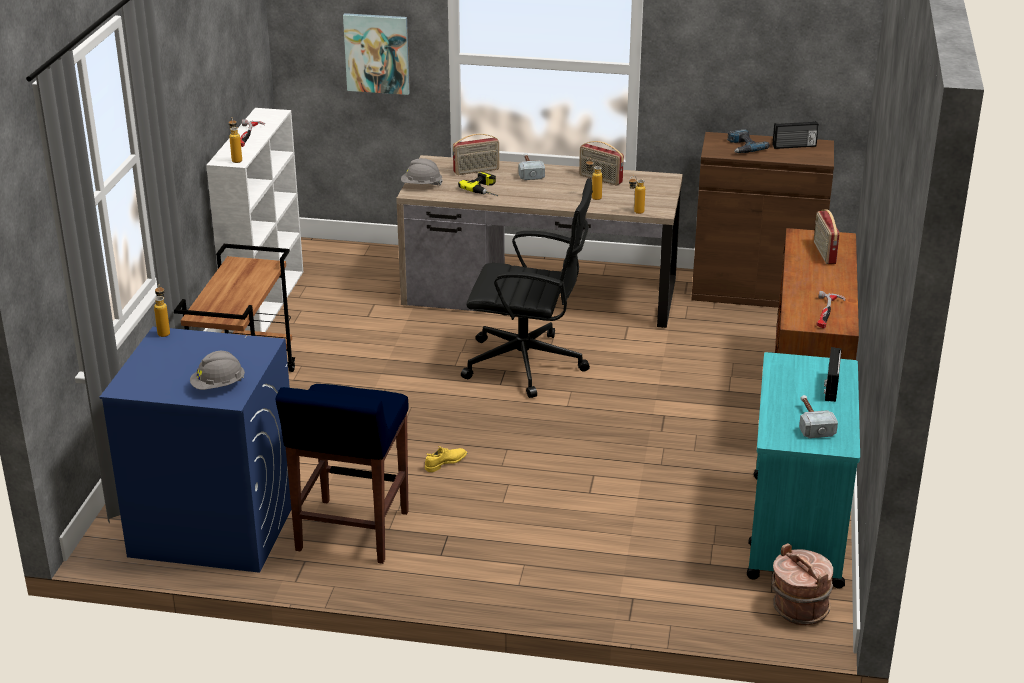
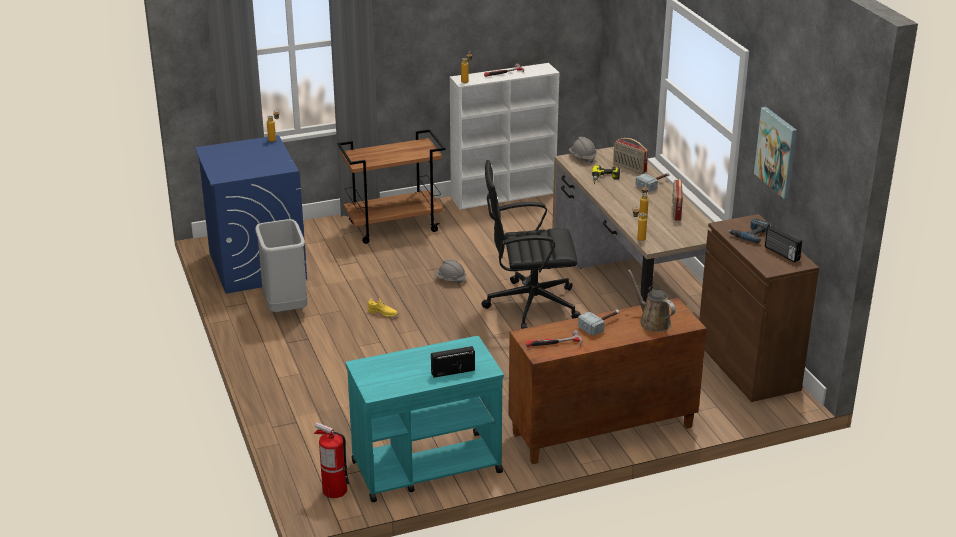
camera: 60 degrees right, 0 degrees up
grey hard hat [190,351,245,390] -> grey hard hat moved to [435,260,466,283]
blue stool [276,384,409,564] -> grey trash can [255,219,308,312]
picture [343,13,410,95] -> picture moved to [754,107,797,199]
black office chair [461,178,593,398] -> black office chair turned 105 degrees clockwise [482,160,581,329]
brown bucket [771,543,833,625] -> fire extinguisher [314,422,350,498]
hammer [799,395,838,438] -> hammer moved to [578,309,620,335]
radio [814,210,840,264] -> brown watering can [628,269,676,332]

